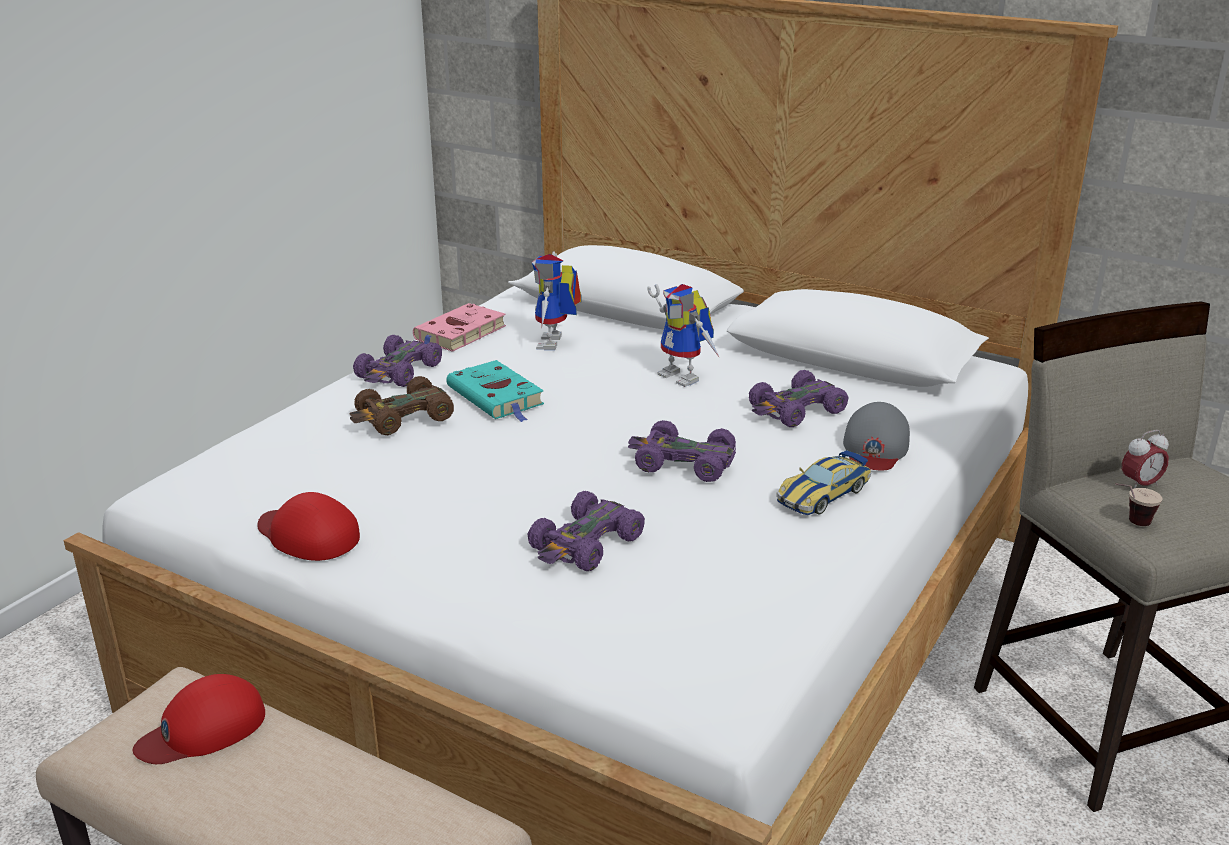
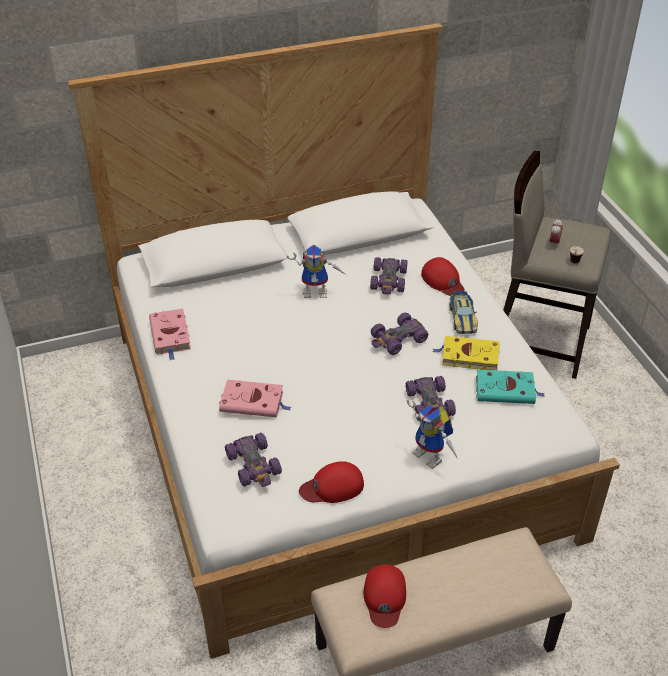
camera: 50 degrees left, 15 degrees up
brown toy car [349,376,454,435] -> pink book [219,380,291,417]
purple toy car [353,335,442,387] -> purple toy car moved to [225,433,282,487]
turquoise book [446,360,544,422] -> turquoise book moved to [476,370,545,404]
toy robot [532,252,581,350] -> toy robot moved to [407,399,458,469]
grey cap [843,402,910,470] -> red cap [421,257,464,296]
none -> yellow book [433,336,500,371]

